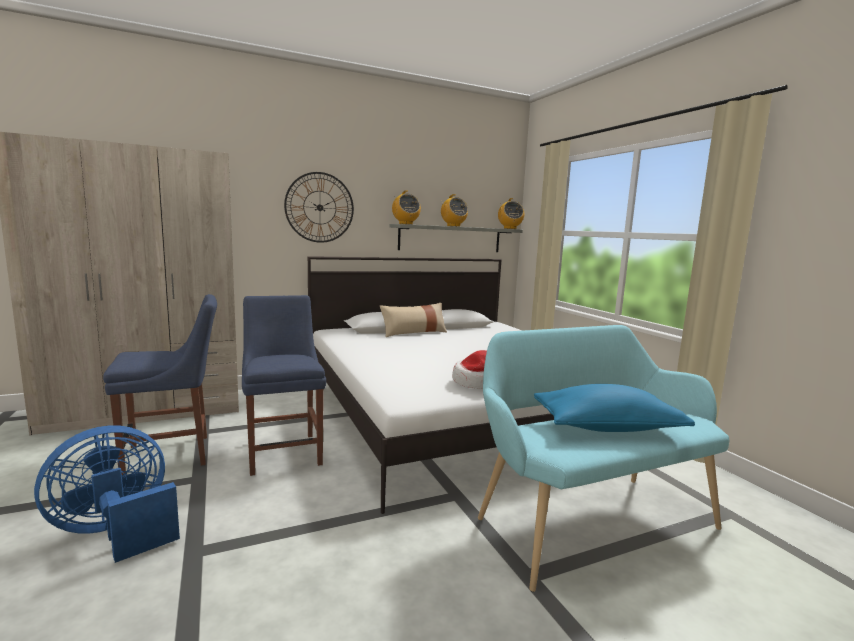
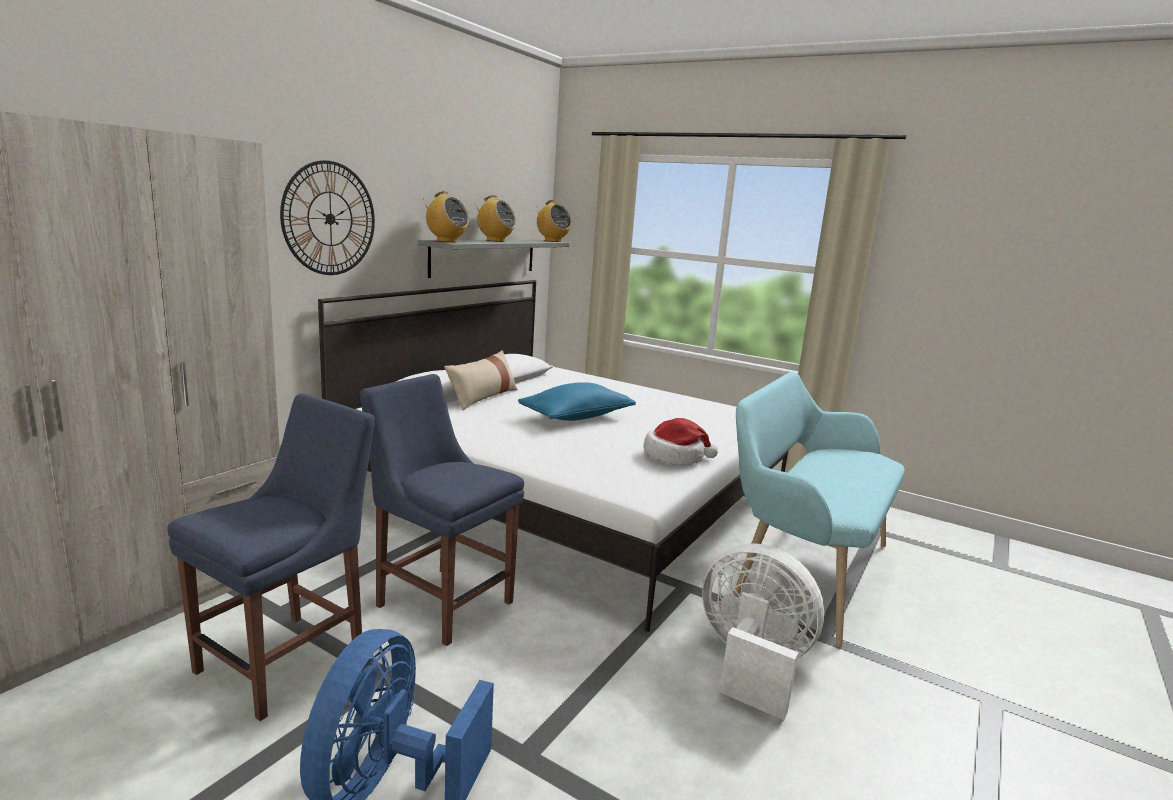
camera: 35 degrees left, 5 degrees up
blue pillow [534,384,695,432] -> blue pillow moved to [518,382,636,421]
none -> white fan [702,543,824,720]

